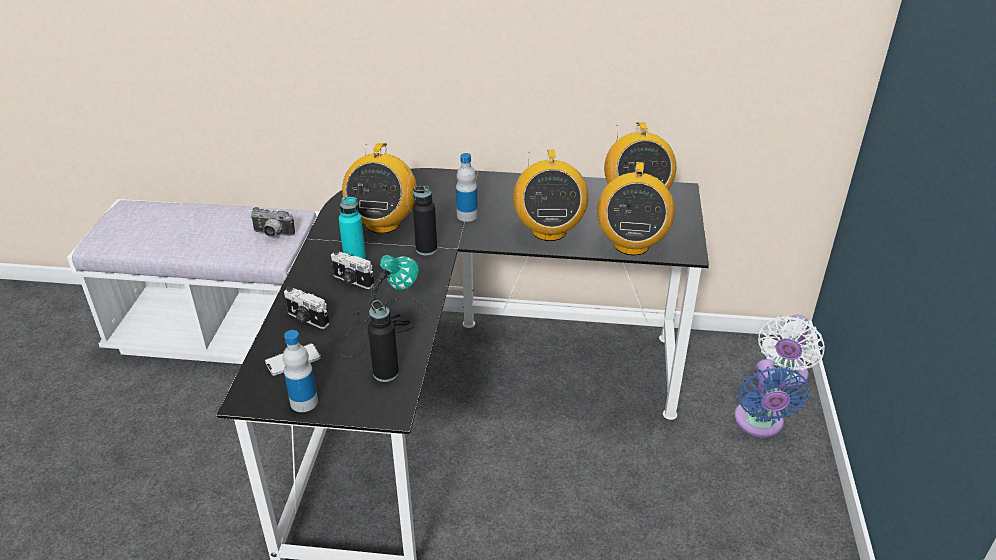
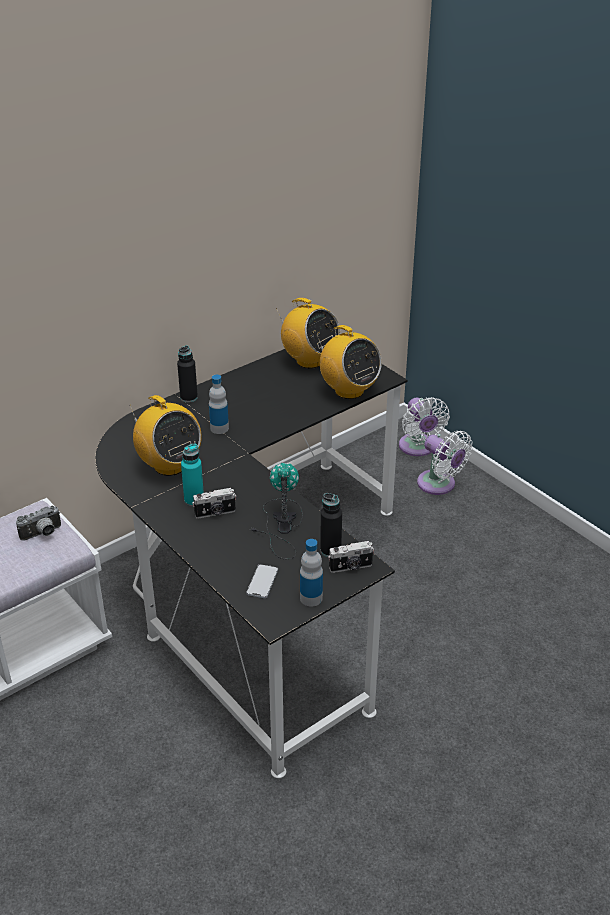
camera: 45 degrees left, 0 degrees up
camera [284,287,329,329] -> camera moved to [328,541,374,573]
black bottle [413,186,437,255] -> black bottle moved to [177,346,198,403]
radio [513,150,588,241] -> none
blue fan [734,359,809,437] -> white fan [417,431,473,495]

